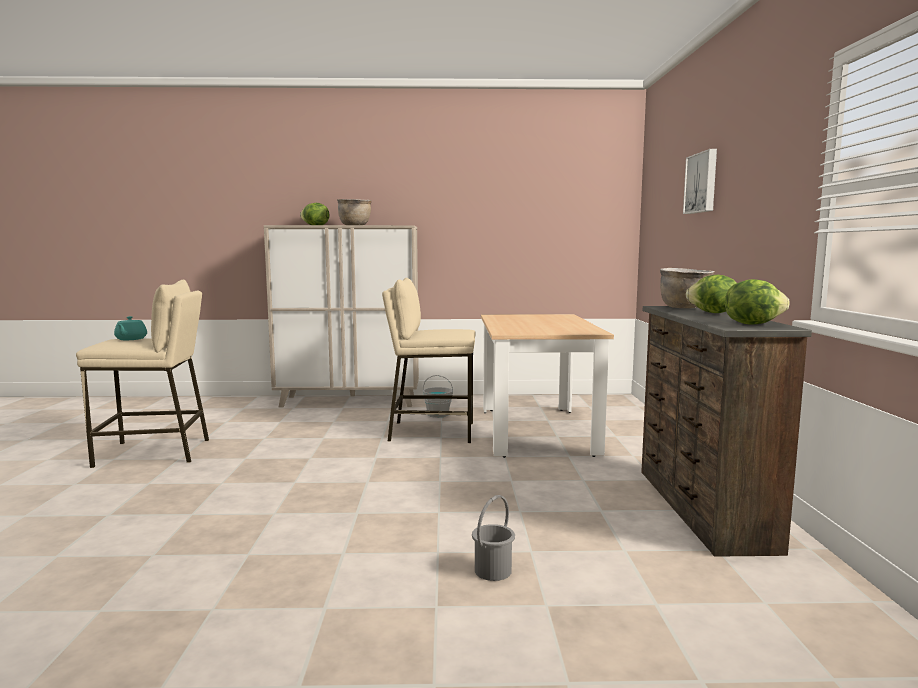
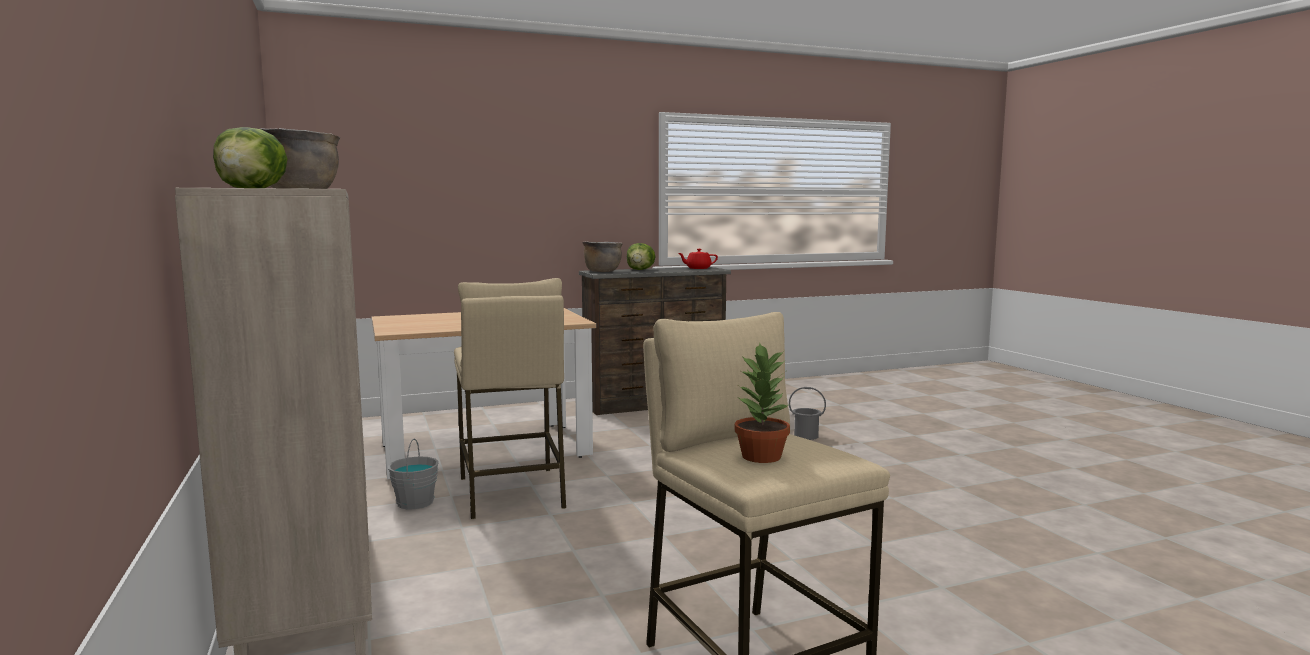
camera: 110 degrees left, 0 degrees up
turquoise teapot [114,316,147,340] -> potted plant [735,343,790,463]
picture [683,149,717,214] -> none
lettuce [725,279,790,325] -> red teapot [678,249,718,269]

